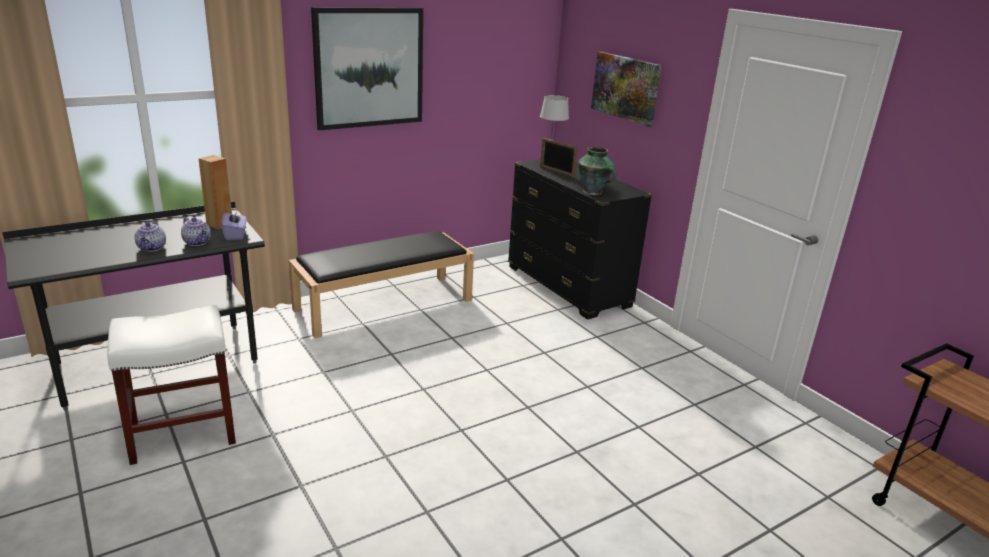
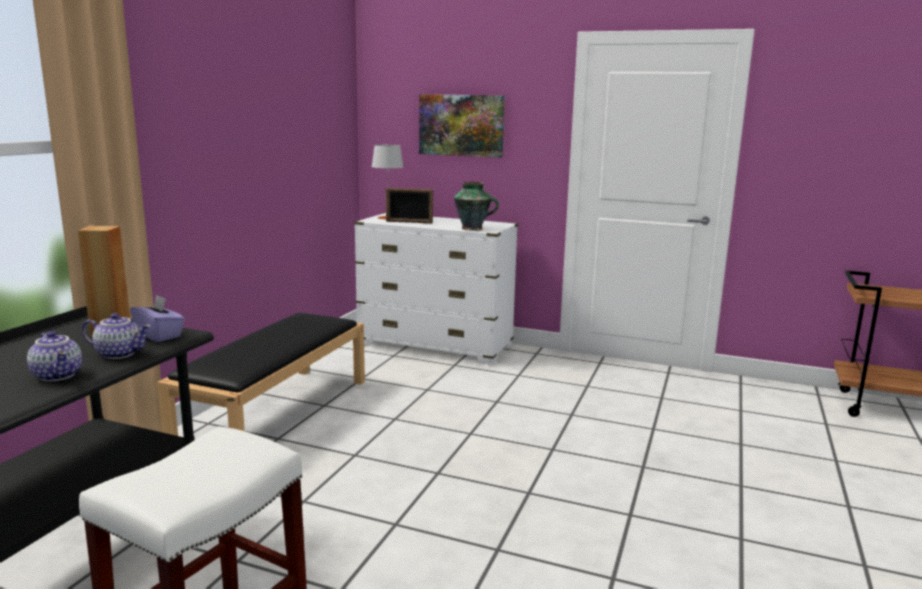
camera: 35 degrees left, 10 degrees down
picture [311,7,423,130] -> none
black dresser [508,159,652,320] -> white dresser [354,213,518,365]

